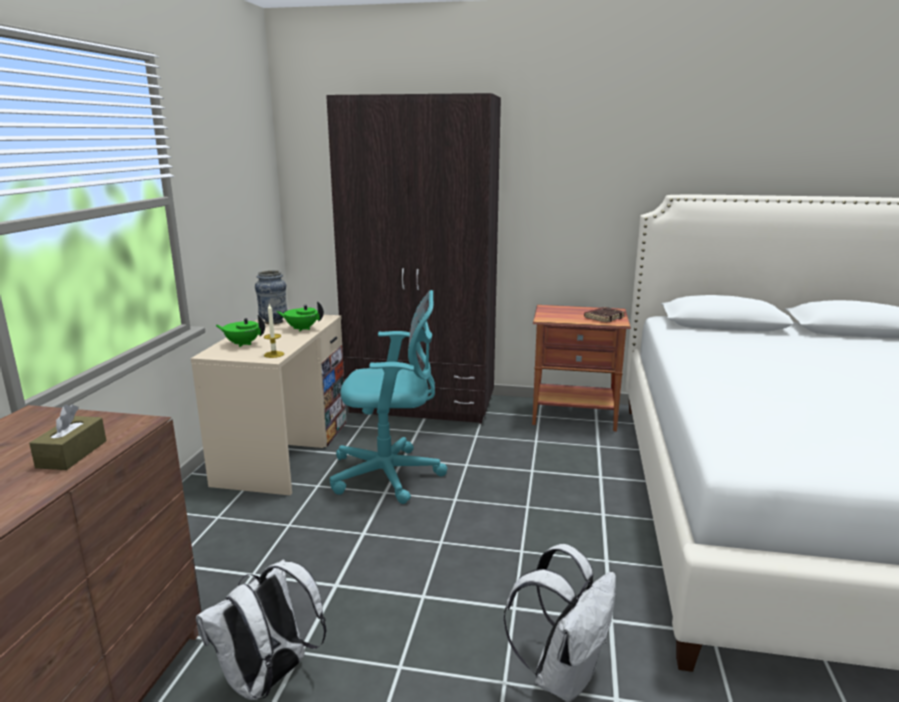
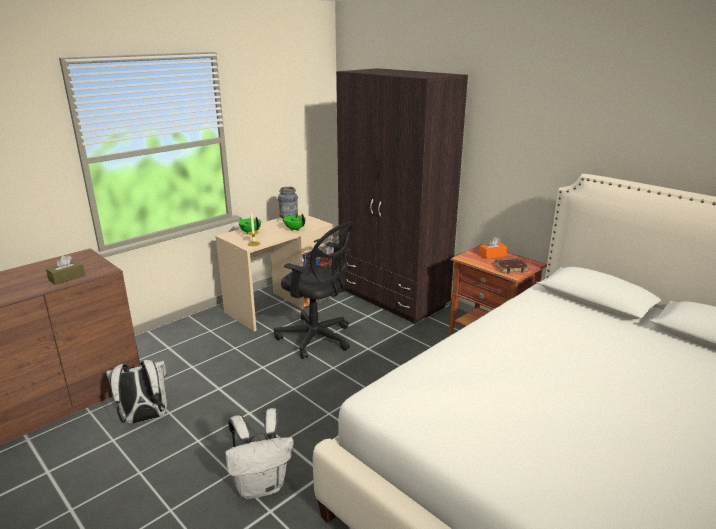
camera: 35 degrees right, 5 degrees up
turquoise office chair [330,290,447,504] -> black office chair [274,222,354,359]
none -> orange tissue box [479,237,507,259]

